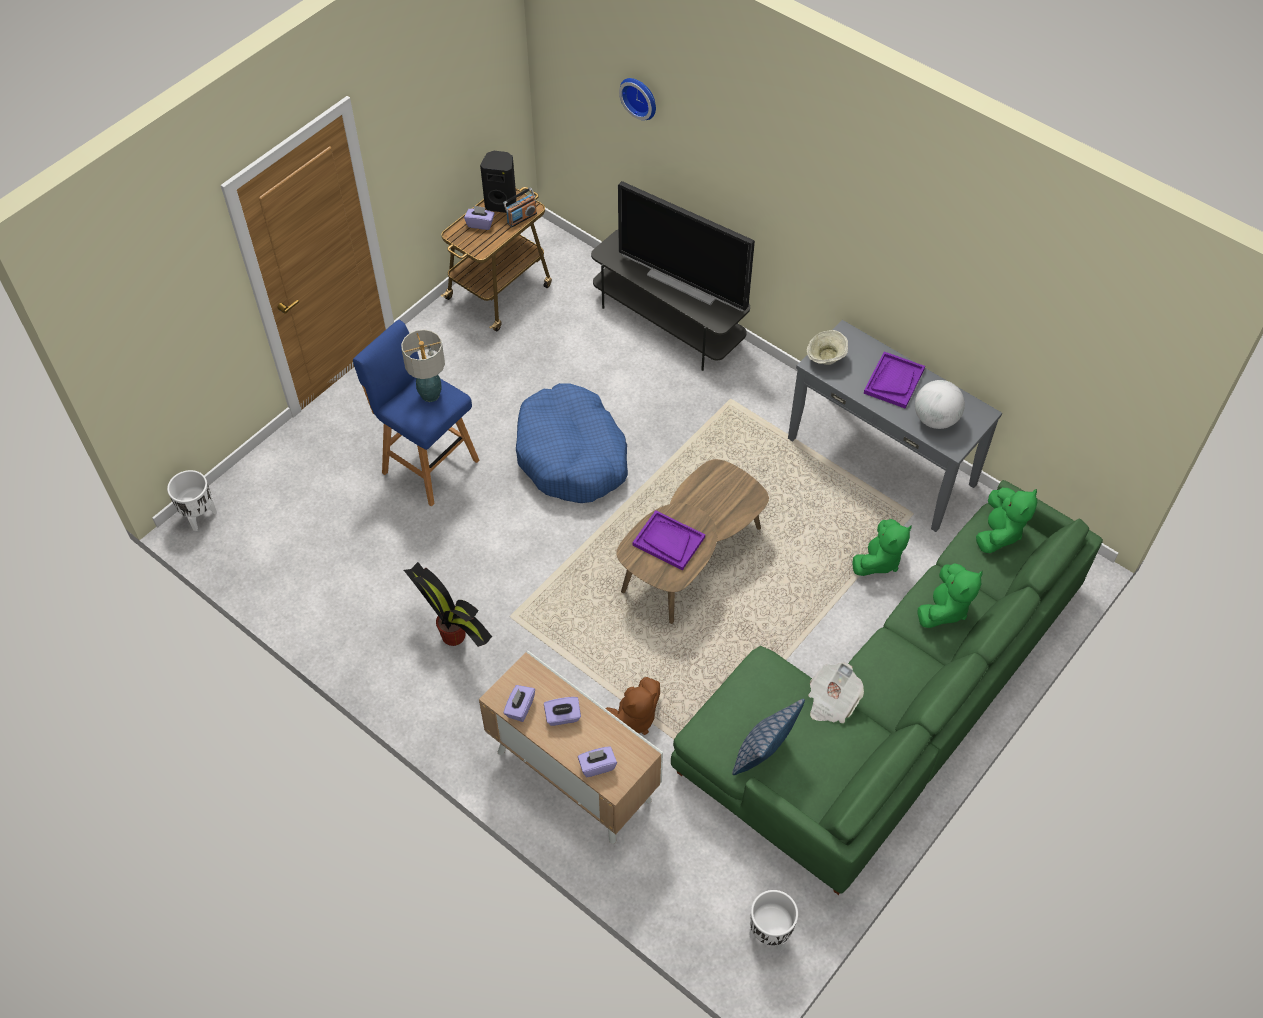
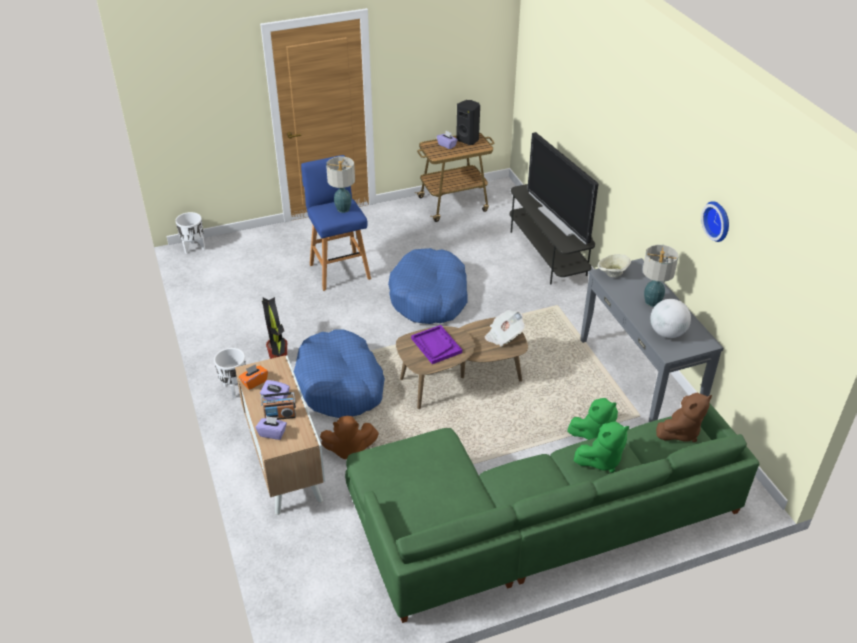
camera: 30 degrees right, 15 degrees down
radio [503,188,537,227] -> radio moved to [261,392,296,420]
purple tissue box [503,685,535,722] -> orange tissue box [239,364,268,390]
wall clock [619,78,656,120] -> wall clock moved to [701,201,729,242]
pillow [732,699,805,775] -> none
white planter [750,890,798,952] -> white planter moved to [214,348,246,398]
newspaper [808,663,864,723] -> newspaper moved to [485,310,525,347]
purple tray [864,352,925,408] -> table lamp [643,245,679,307]
green plush toy [976,488,1037,553] -> brown plush toy [656,393,712,442]
none -> blue dog bed [294,329,385,418]

